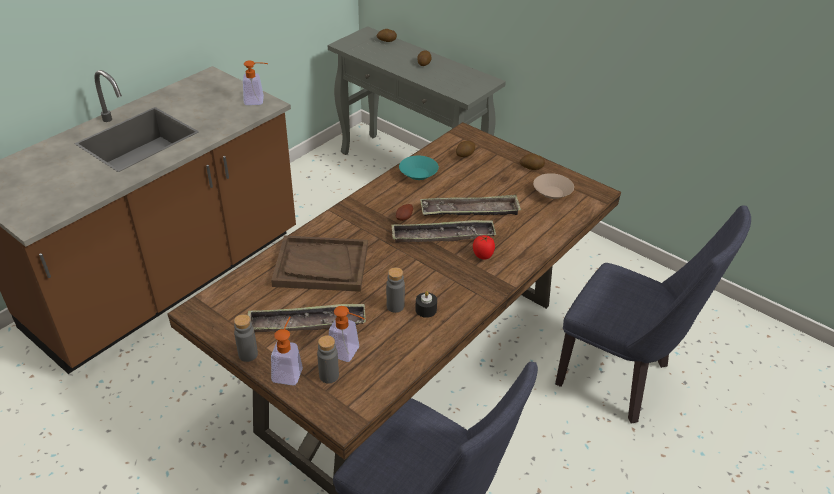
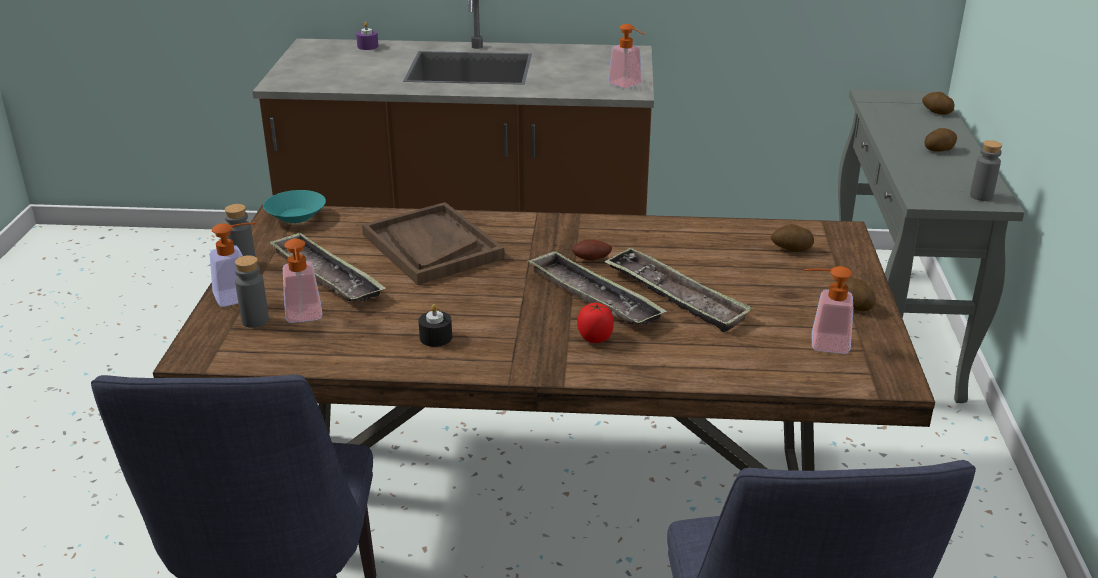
camera: 55 degrees right, 10 degrees down
grey bottle [386,267,405,313] -> grey bottle moved to [970,140,1002,201]
turquoise bowl [399,156,439,180] -> turquoise bowl moved to [263,190,326,223]
beige bowl [533,173,574,199] -> soap dispenser [804,266,853,354]
none -> purple candle [356,22,378,50]

